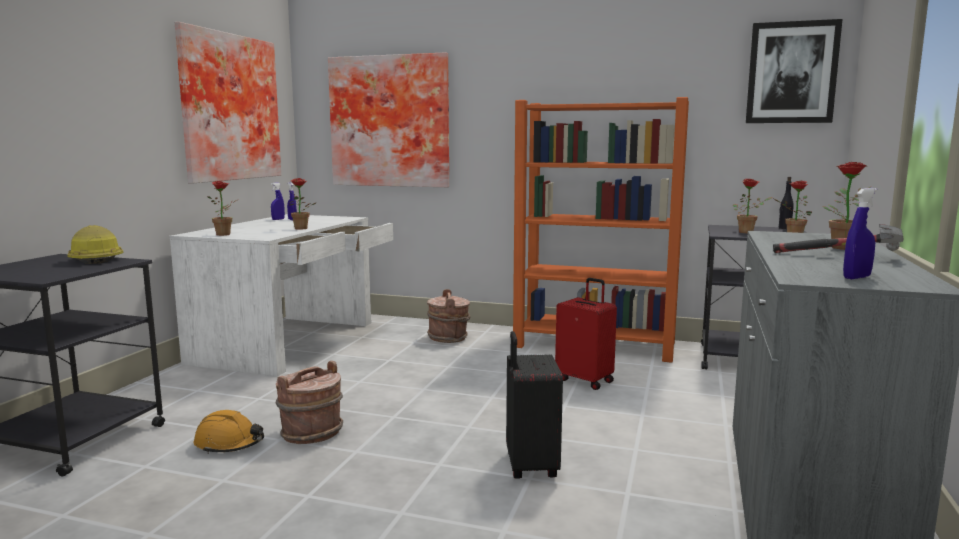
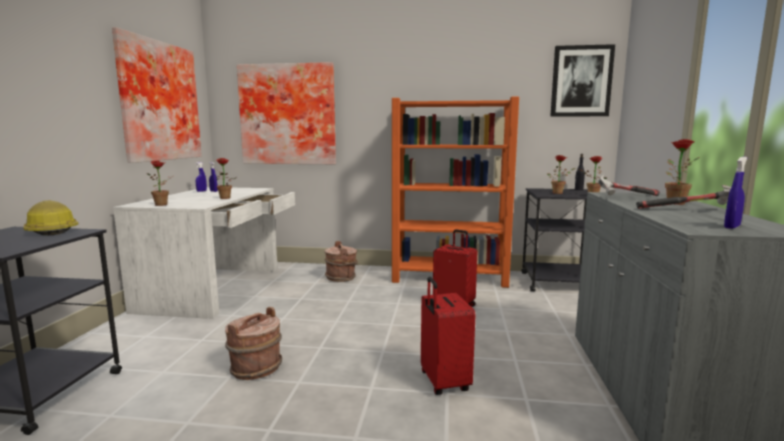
camera: 10 degrees left, 0 degrees up
orange hard hat [194,410,264,454] -> none
black suitcase [506,331,563,479] -> red suitcase [421,277,476,395]
none -> hammer [598,174,660,196]

